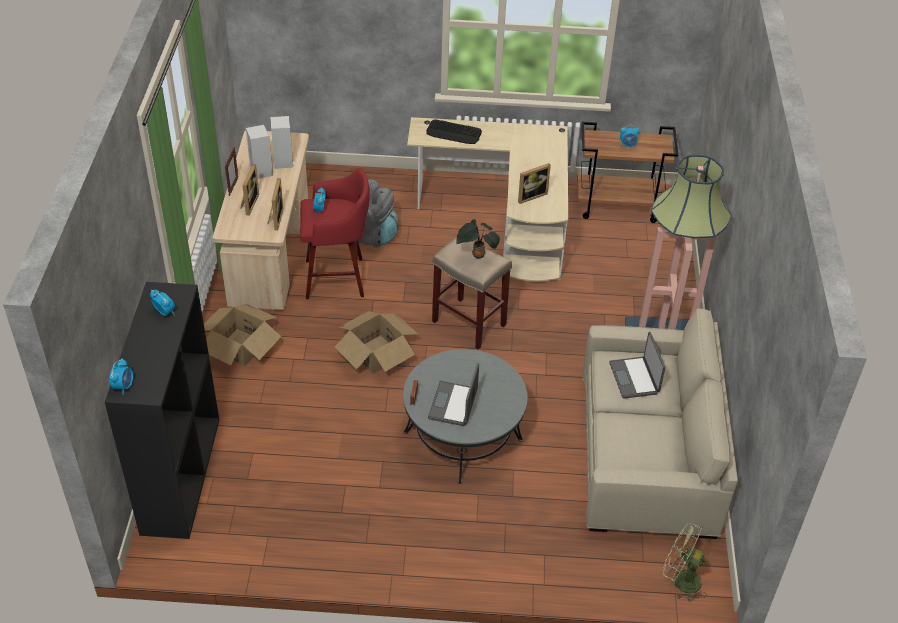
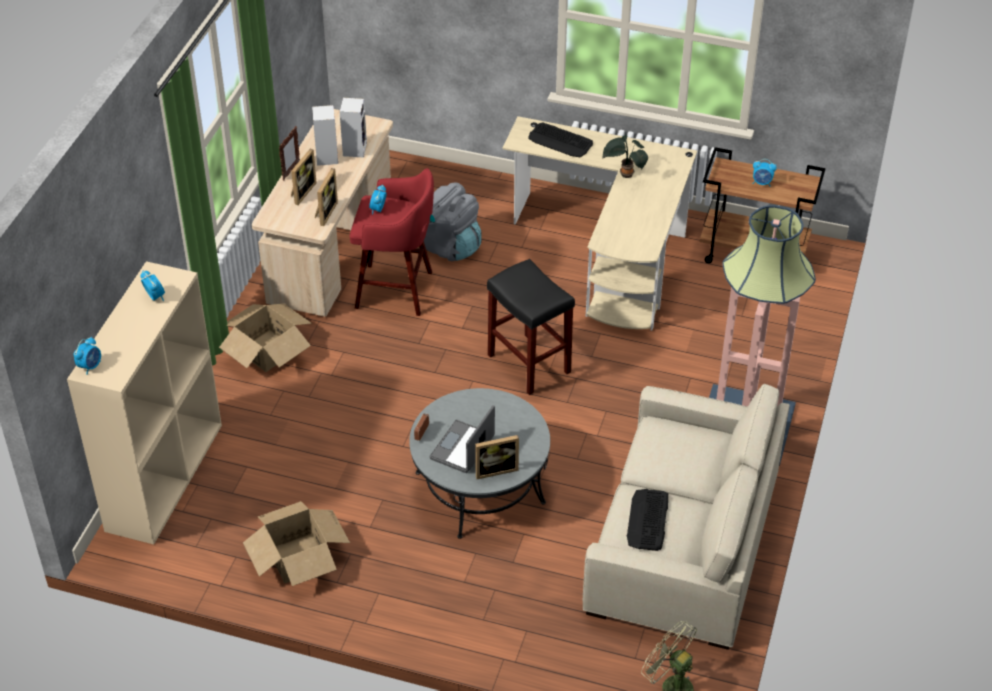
camera: 15 degrees right, 0 degrees up
black bookcase [105,282,219,539] -> beige bookcase [67,261,222,544]
cardboard box [334,311,418,374] -> cardboard box moved to [243,501,350,586]
beige stool [432,237,512,349] -> black stool [487,259,575,395]
potted plant [456,219,500,259] -> potted plant moved to [602,135,648,178]
picture frame [518,163,551,204] -> picture frame moved to [475,435,519,479]
laptop [609,332,665,399] -> none
none -> keyboard [627,489,668,551]

